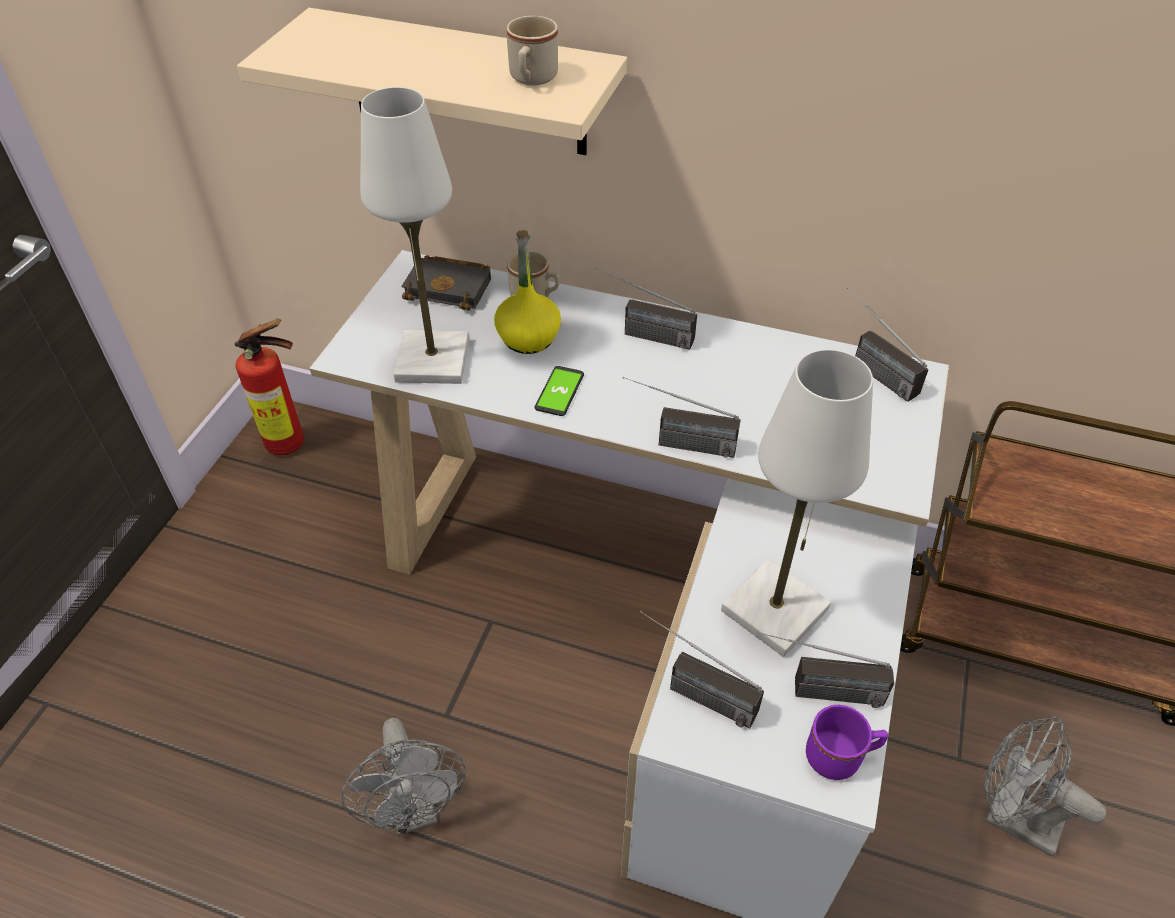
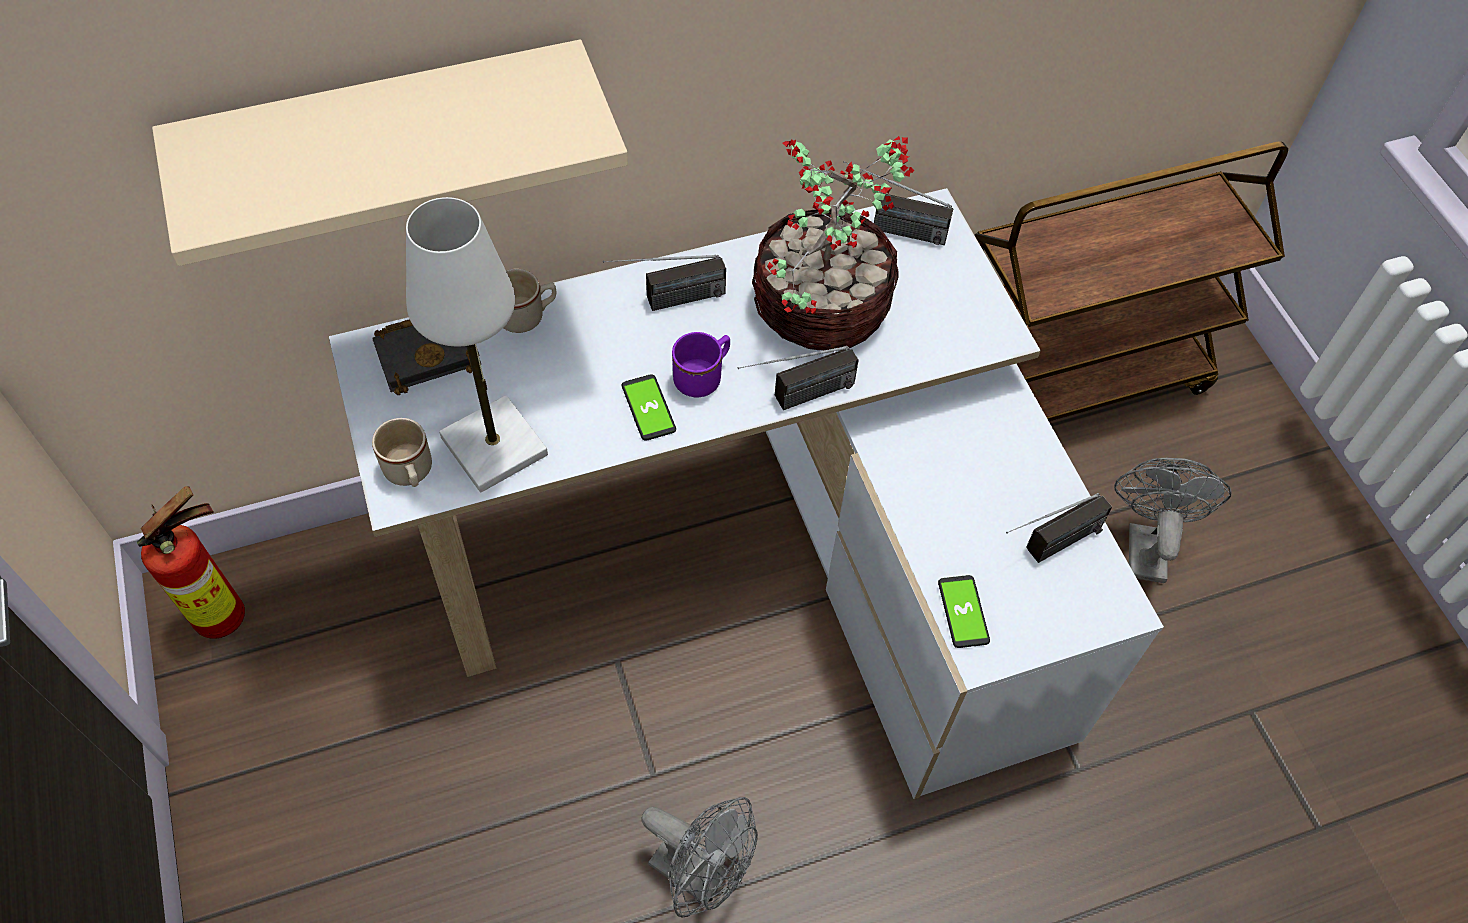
camera: 40 degrees left, 10 degrees up
yellow bottle [494,230,561,354] -> none
beige mug [507,16,558,85] -> beige mug moved to [372,418,432,487]
radio [640,611,764,728] -> phone [938,575,990,648]
white table lamp [721,349,873,657] -> none
purple mug [806,705,888,780] -> purple mug moved to [672,332,730,397]
grey fan [984,716,1107,856] -> grey fan turned 105 degrees clockwise [1114,458,1232,583]
none -> potted plant [752,136,914,350]

